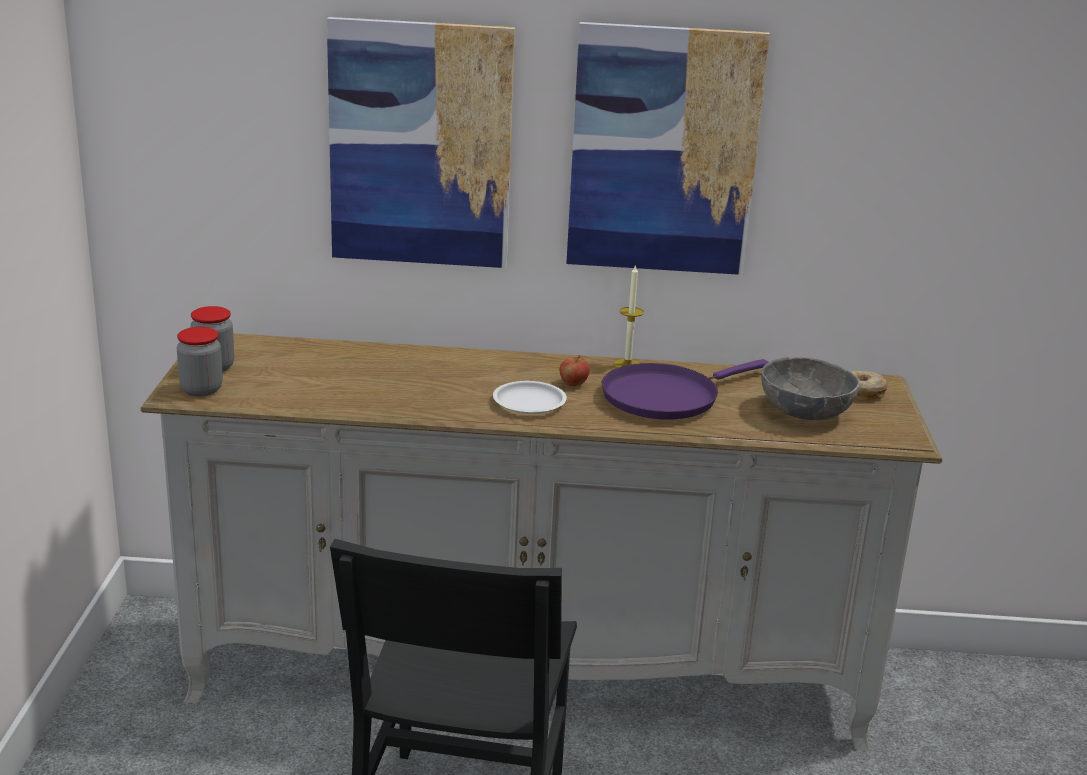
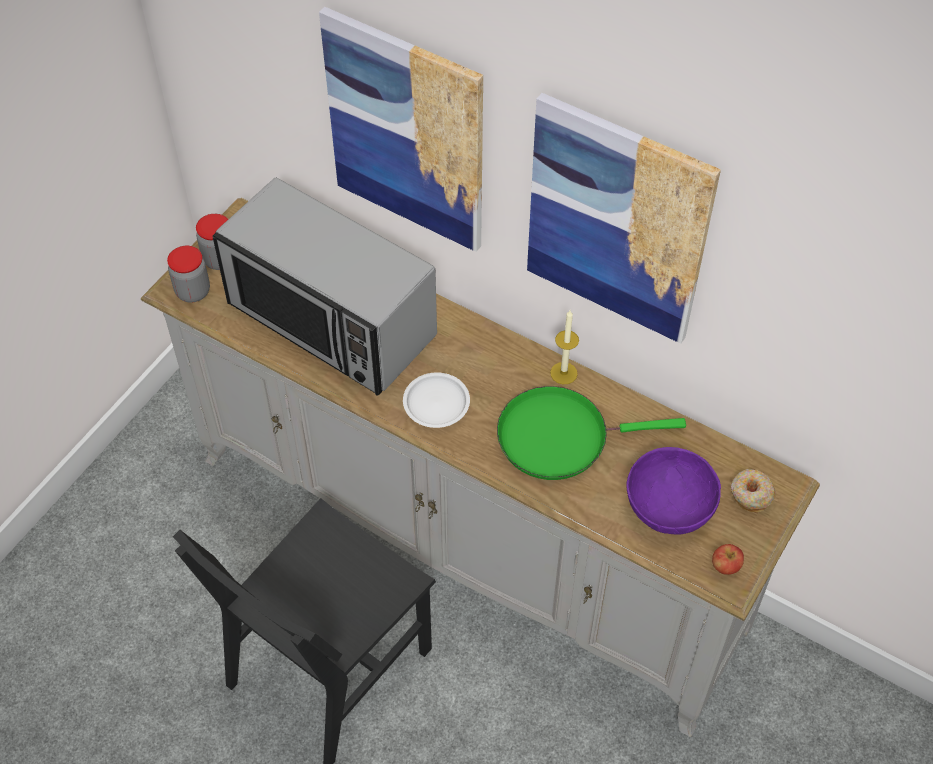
camera: 30 degrees right, 30 degrees up
apple [560,355,590,386] -> apple moved to [712,544,744,575]
purple frying pan [602,359,769,420] -> green frying pan [497,386,686,480]
grey bowl [761,357,860,420] -> purple bowl [626,447,721,535]
none -> microwave [212,178,437,395]

